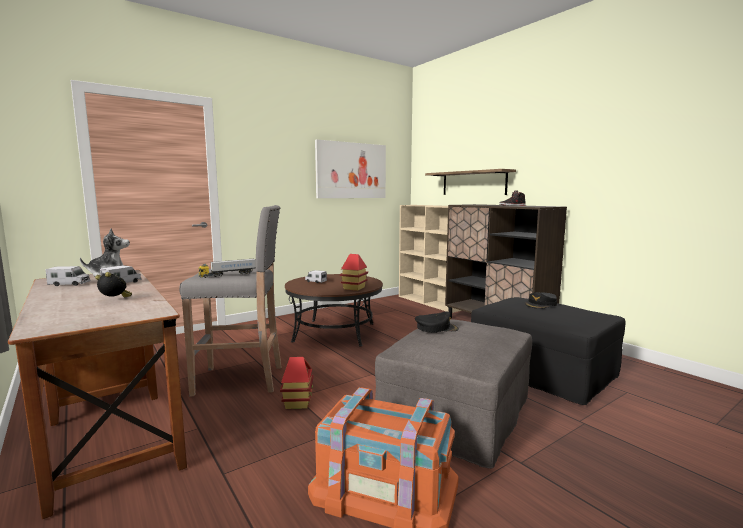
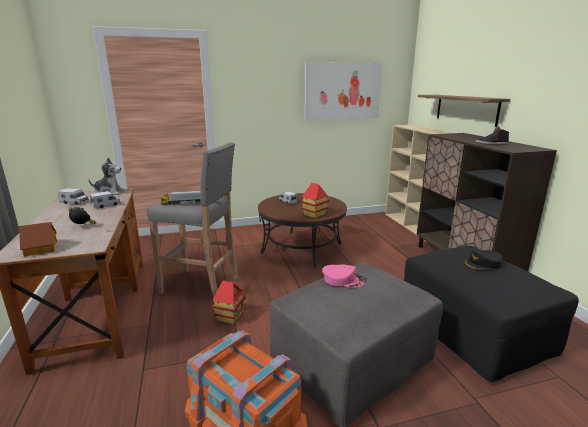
camera: 20 degrees right, 10 degrees up
black cap [415,311,459,333] -> pink cap [322,265,364,287]
none -> toy house [19,222,57,256]

